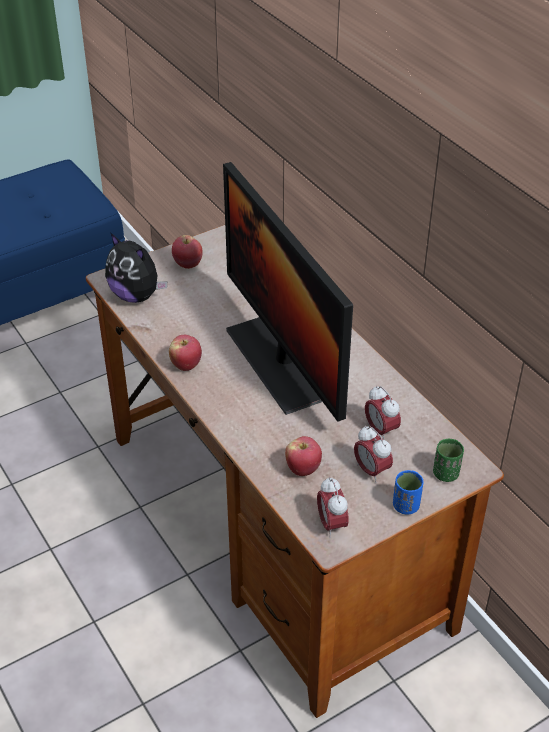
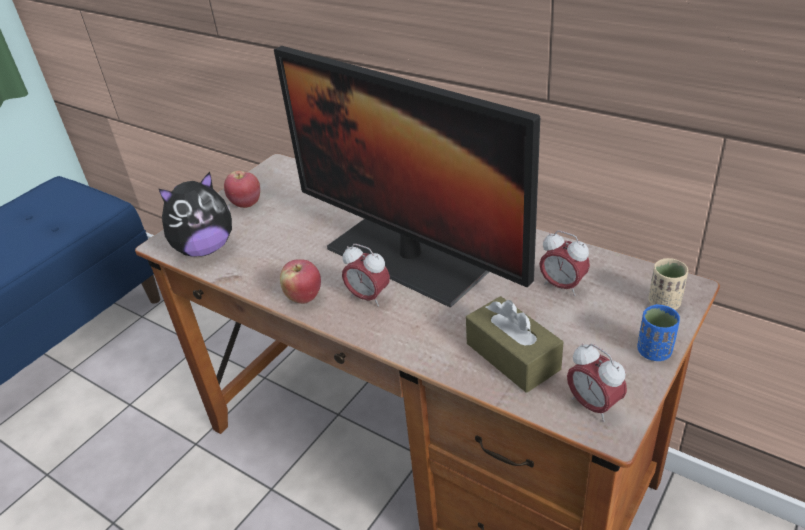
camera: 20 degrees left, 5 degrees down
plush toy [105,233,167,303] -> plush toy turned 45 degrees counterclockwise [159,172,232,257]
apple [285,436,322,476] -> brown tissue box [466,296,563,393]
alarm clock [354,426,393,483] -> alarm clock moved to [342,244,390,307]
green cup [433,439,464,482] -> beige cup [648,258,688,310]

